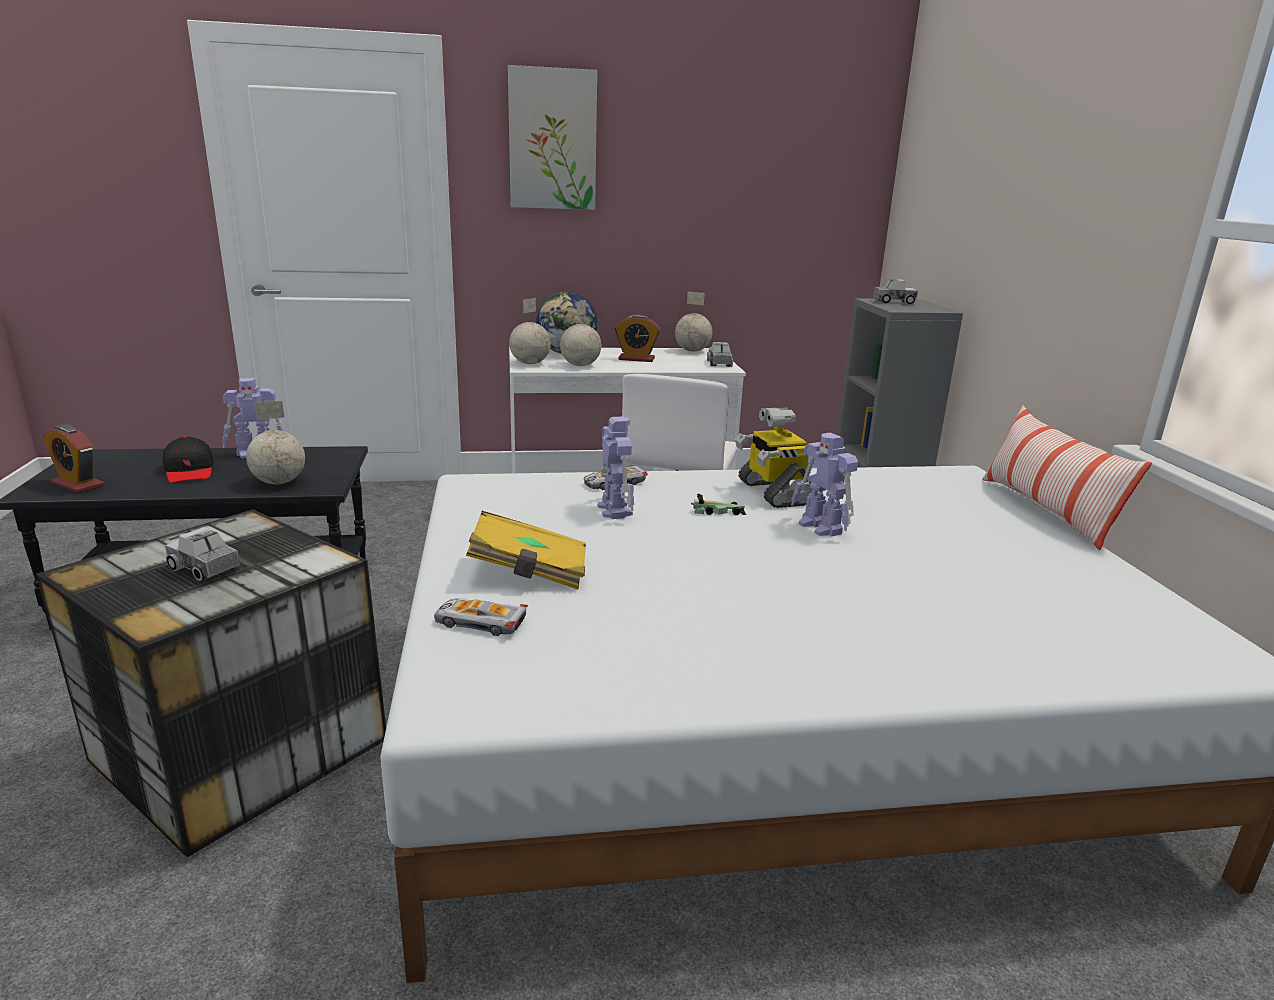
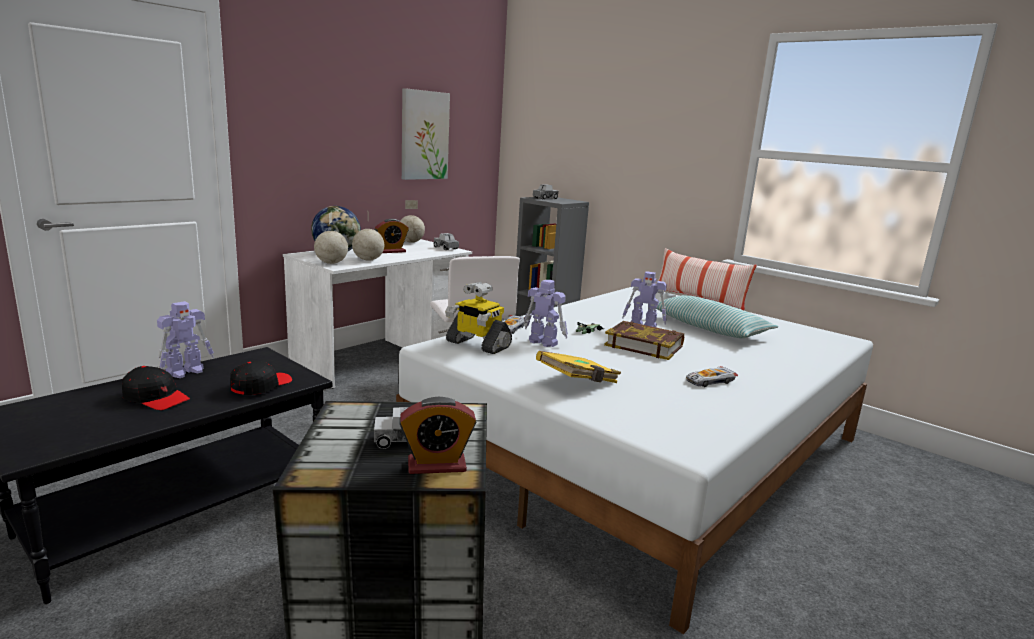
camera: 40 degrees left, 5 degrees down
alarm clock [43,424,104,493] -> alarm clock moved to [400,397,476,474]
globe [246,401,305,484] -> black cap [230,361,292,395]
toy car [434,598,528,636] -> toy car moved to [686,366,738,387]
picture [508,65,597,210] -> picture moved to [402,88,450,180]
toy robot [735,407,813,508] -> toy robot moved to [445,282,512,354]
none -> book [604,321,684,360]
none -> pillow [656,295,778,338]

